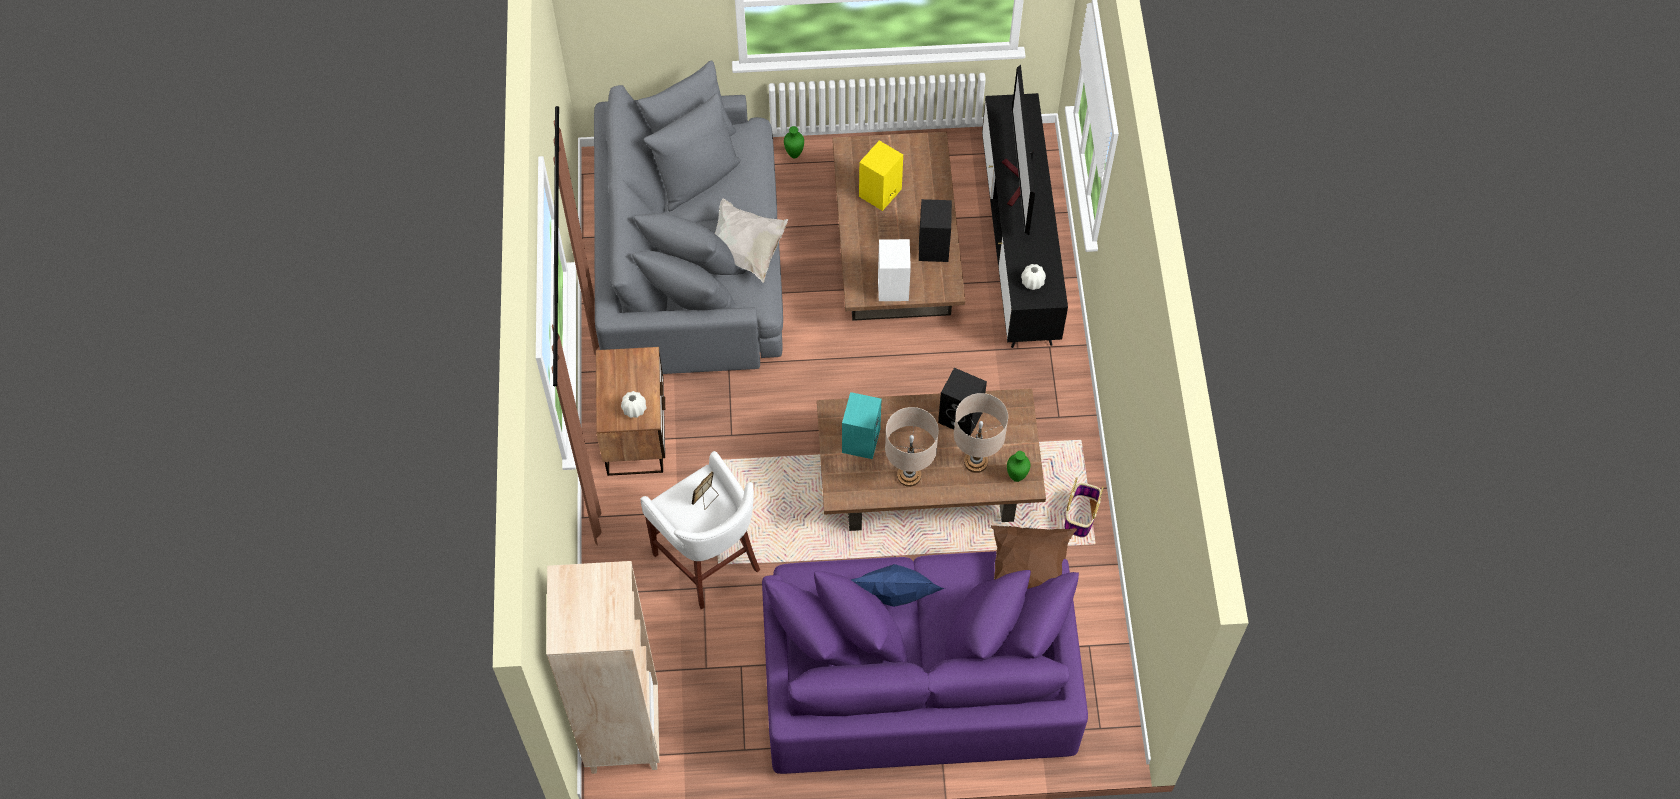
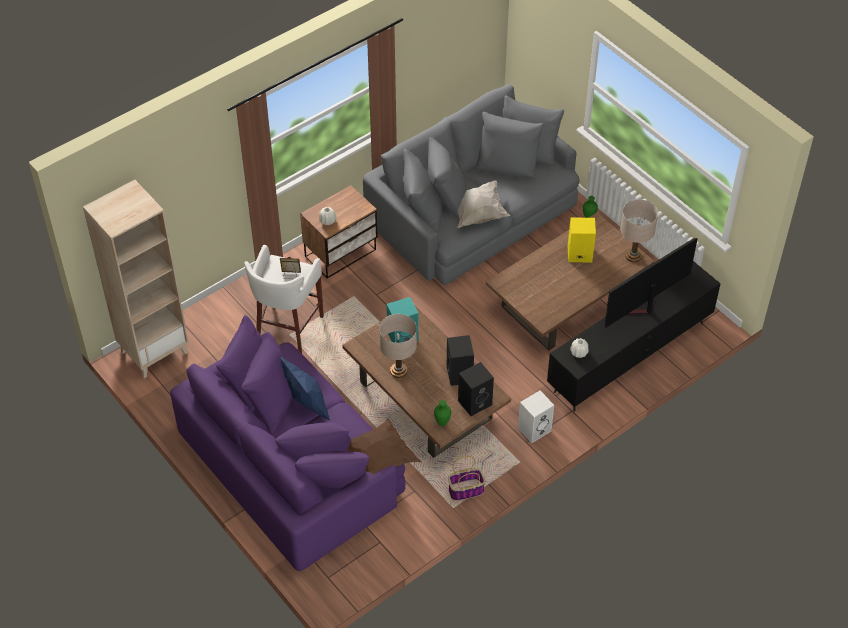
camera: 55 degrees right, 10 degrees down
white speaker [878,239,911,301] -> white speaker moved to [518,390,554,443]
black speaker [919,199,952,262] -> black speaker moved to [458,362,494,416]
beige table lamp [954,393,1008,473] -> beige table lamp moved to [620,199,658,263]

